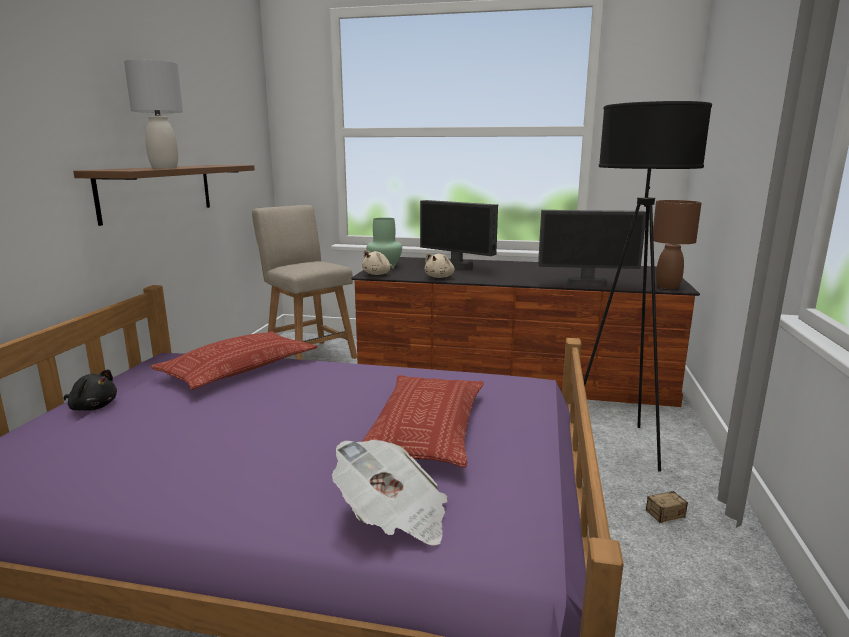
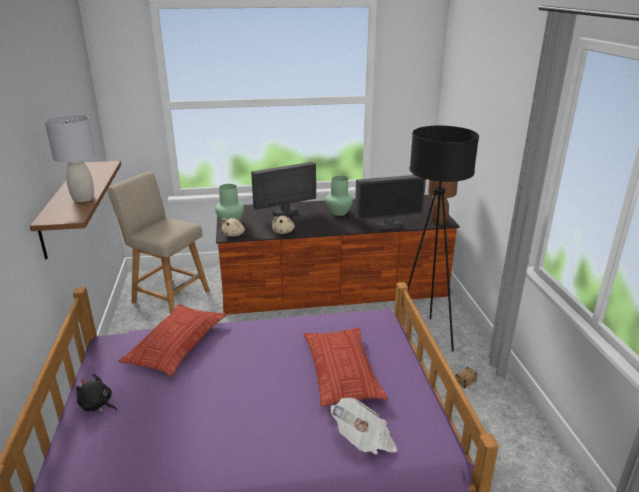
camera: 20 degrees left, 10 degrees up
black plush toy [64,369,117,411] -> black plush toy turned 150 degrees counterclockwise [76,374,117,412]
monitor [420,200,498,269] -> monitor turned 135 degrees clockwise [251,162,316,217]
none -> green vase [326,176,353,216]

